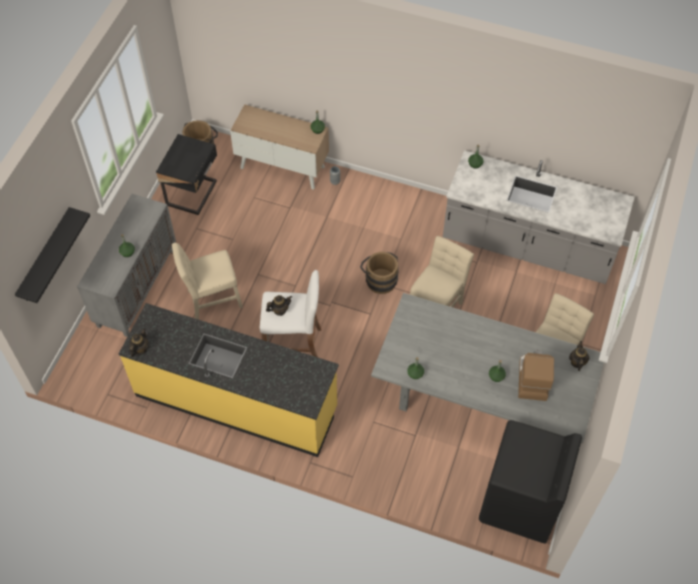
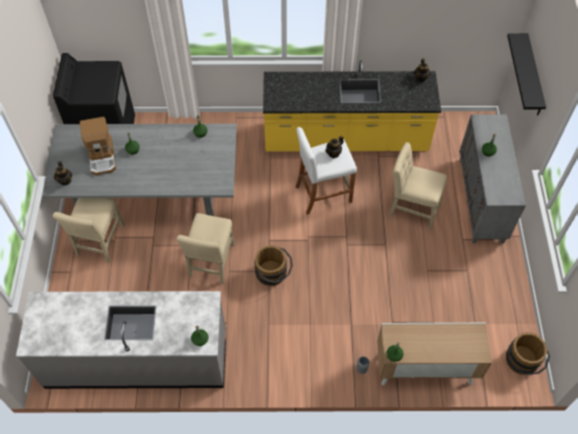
camera: 160 degrees right, 0 degrees up
black nightstand [156,134,217,215] -> none
beige chair [172,243,243,320] -> beige chair turned 120 degrees counterclockwise [388,142,447,230]

